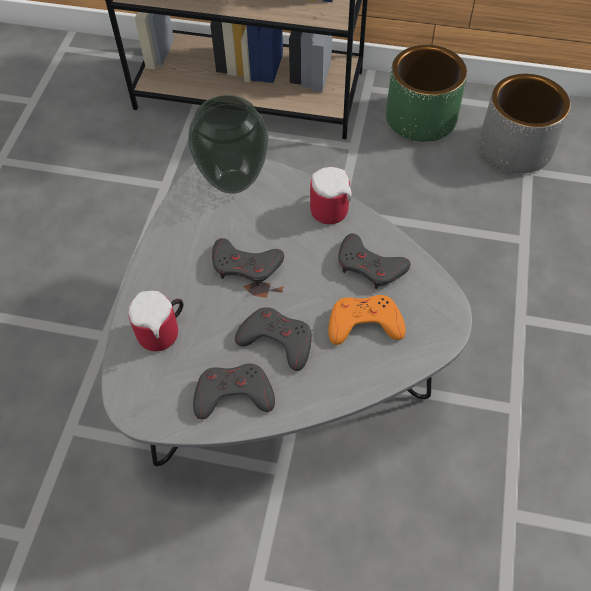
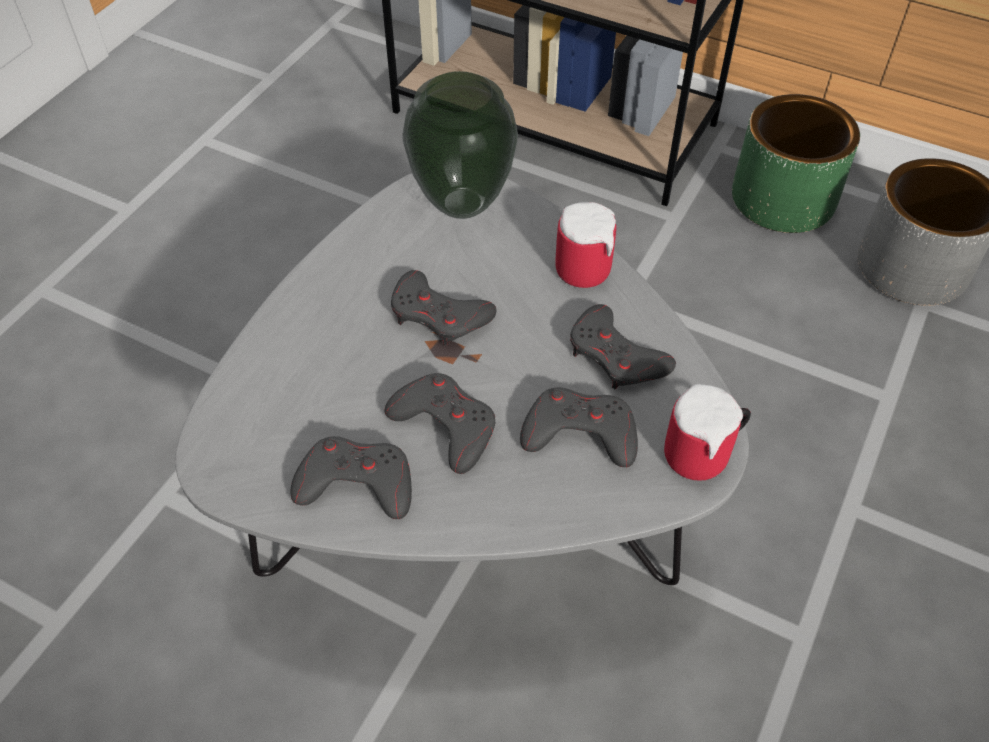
camera: 15 degrees right, 5 degrees down
mug [128,291,183,351] -> mug moved to [664,384,751,481]
orange game controller [328,295,406,345] -> grey game controller [520,387,638,467]

